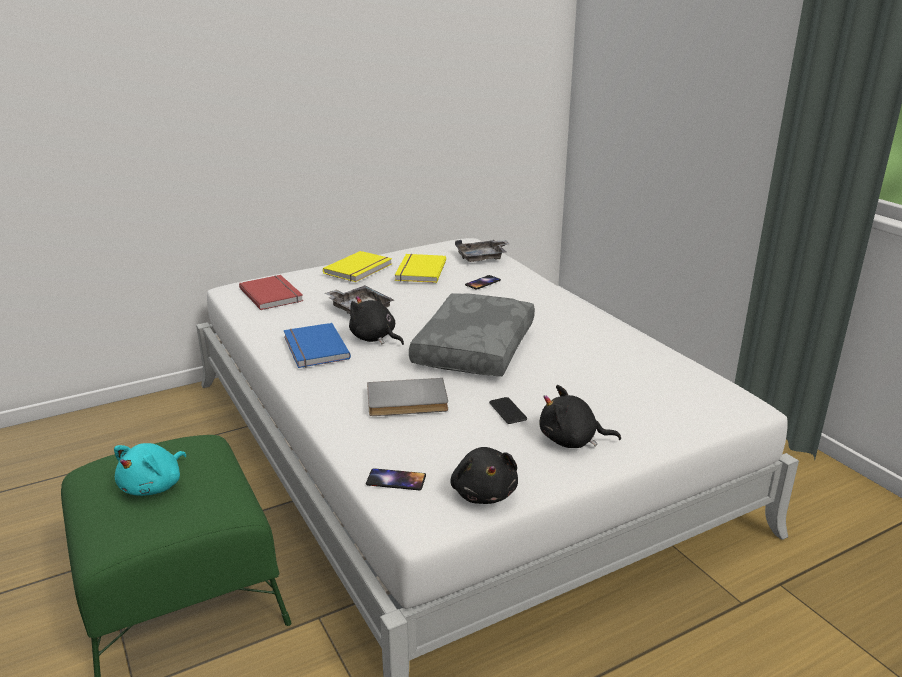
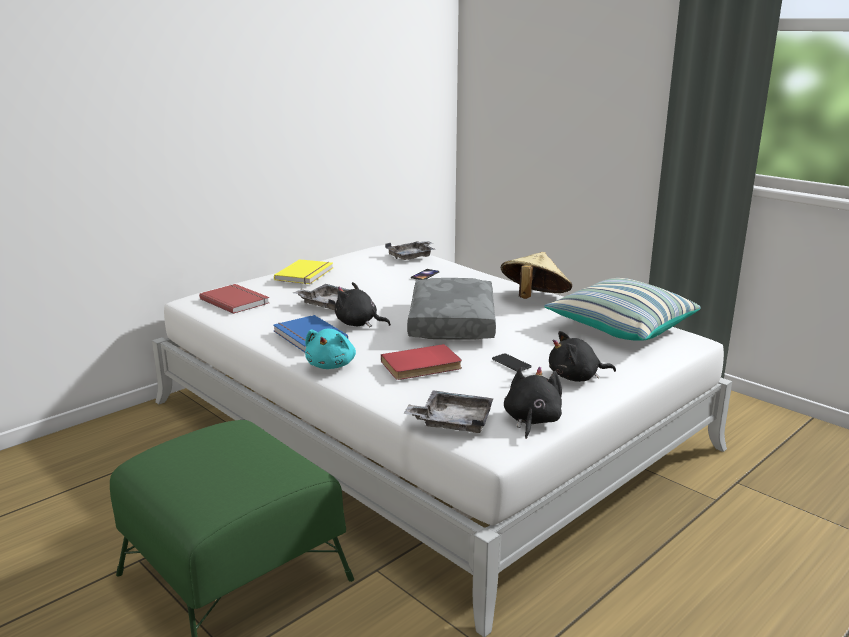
camera: 15 degrees left, 5 degrees down
turquoise plush toy [114,443,186,496] -> turquoise plush toy moved to [305,329,356,369]
phone [366,468,426,490] -> grey tray [403,390,494,433]
grey book [367,378,448,416] -> red book [381,344,462,380]
yellow book [395,254,446,283] -> none
black plush toy [451,447,518,504] -> black plush toy turned 135 degrees counterclockwise [504,367,562,439]
none -> beige hat [501,252,572,299]
none -> pillow [544,278,701,341]

